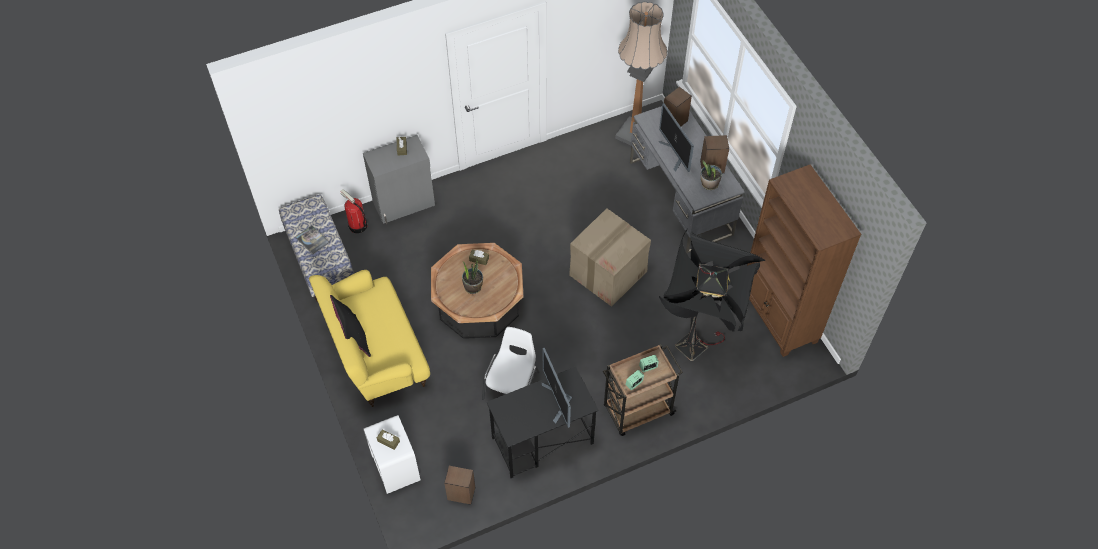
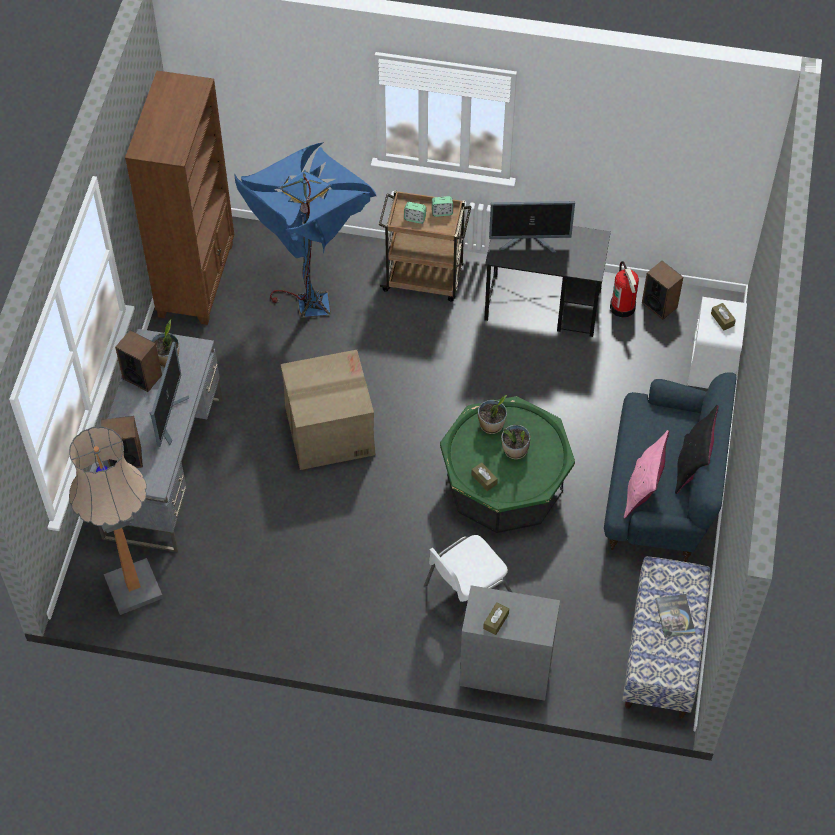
camera: 145 degrees left, 0 degrees up
yellow sofa [309,270,430,407] -> blue sofa [604,372,736,562]
fire extinguisher [340,189,367,233] -> fire extinguisher moved to [610,261,639,318]
brown coffee table [431,243,523,339] -> green coffee table [440,396,575,533]
white chair [482,327,540,400] -> white chair moved to [424,535,512,626]
monitor [542,347,572,428] -> monitor turned 75 degrees clockwise [489,201,575,253]
black floor lamp [658,227,766,361] -> blue floor lamp [234,142,376,318]
none -> potted plant [478,395,507,434]
none -> pink pillow [624,430,669,519]

